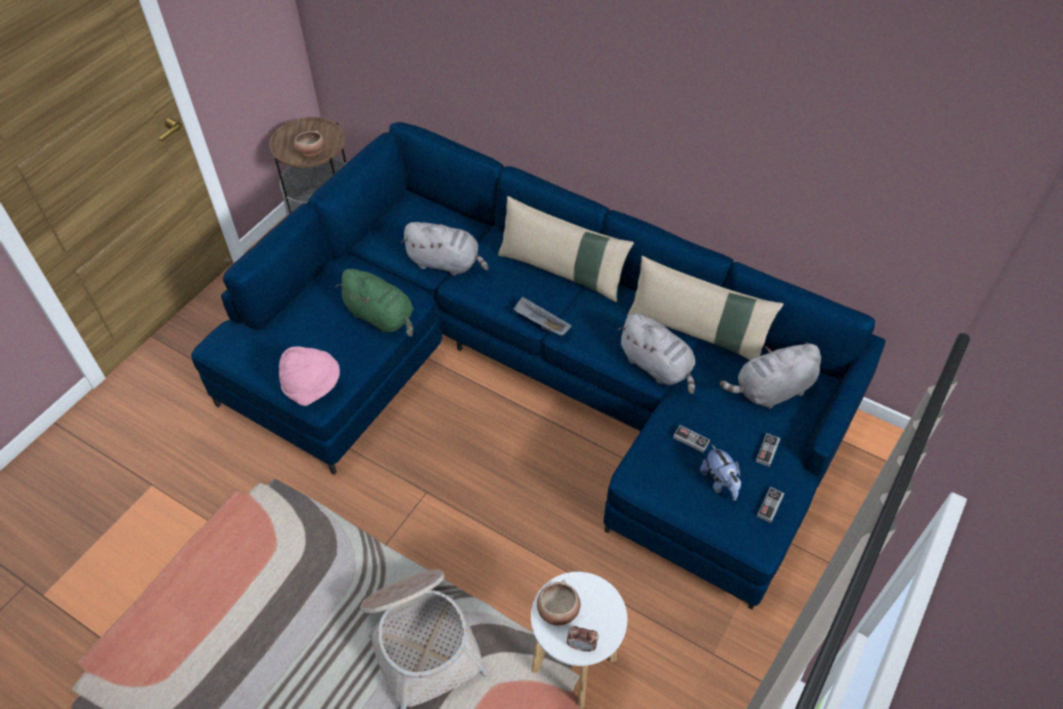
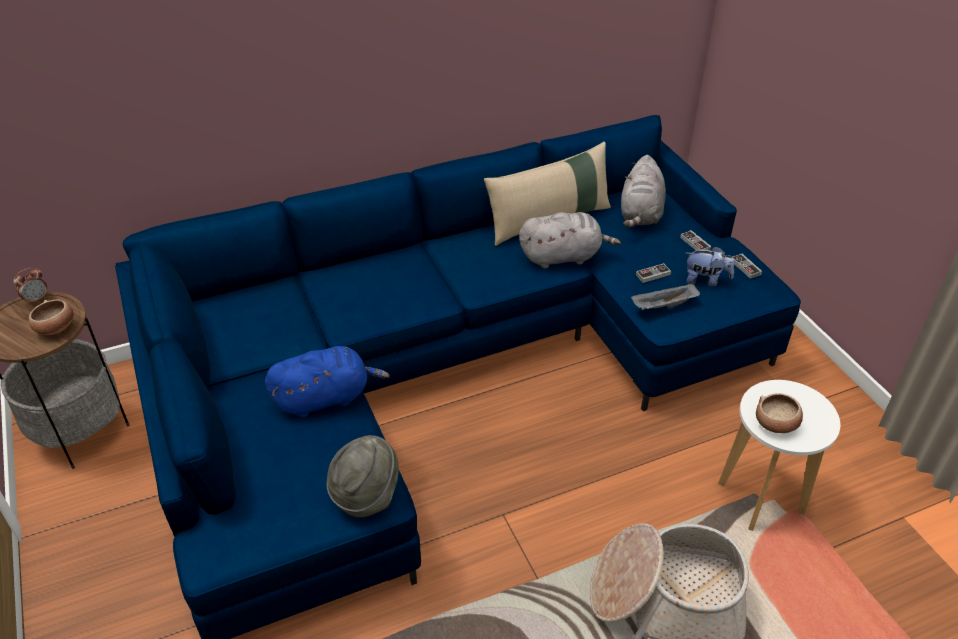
camera: 55 degrees left, 10 degrees down
pink hat [279,346,340,406] -> grey hat [327,435,399,518]
green plush toy [335,269,414,337] -> blue plush toy [265,346,390,418]
grey plush toy [401,222,488,275] -> none
beige pillow [498,196,634,302] -> none
grey tray [513,297,572,335] -> grey tray moved to [631,283,700,310]
alarm clock [567,626,599,652] -> alarm clock moved to [13,268,47,305]

